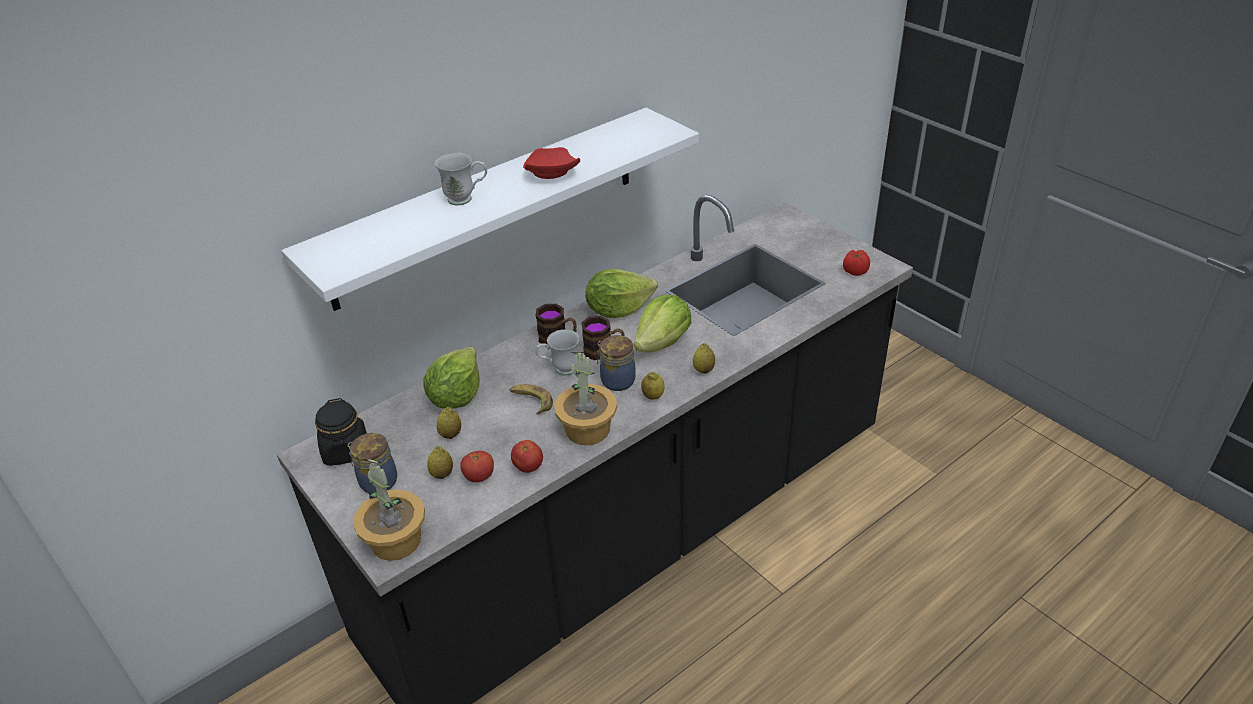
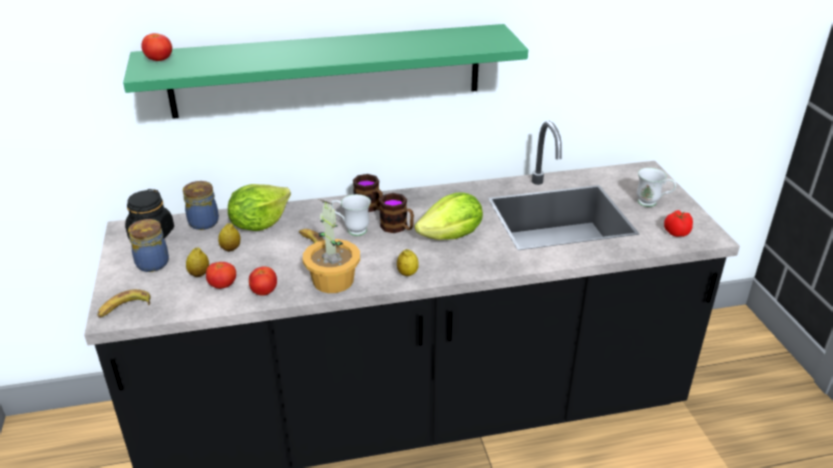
camera: 25 degrees right, 5 degrees down
white shelf [281,107,699,311] -> green shelf [123,24,528,119]
potted plant [353,459,425,561] -> banana [98,289,151,318]
white mug [435,153,487,205] -> white mug moved to [637,168,676,207]
red plate [523,147,580,179] -> none
lettuce [585,269,658,318] -> none
jar [597,335,636,391] -> jar moved to [183,181,219,230]
lemon [693,343,715,374] -> none
none -> tomato [141,33,172,61]

